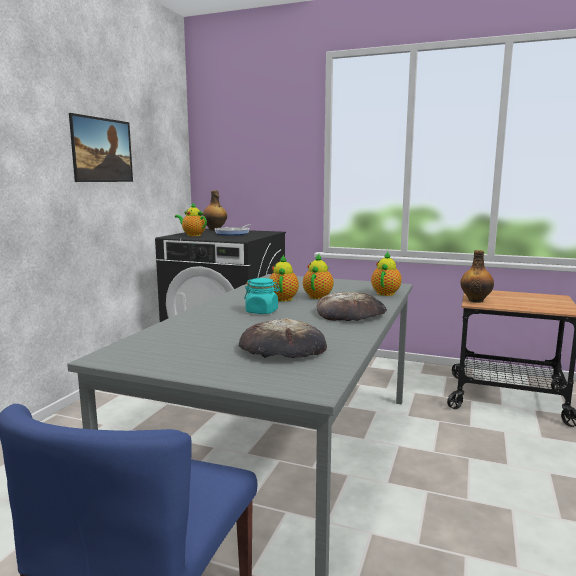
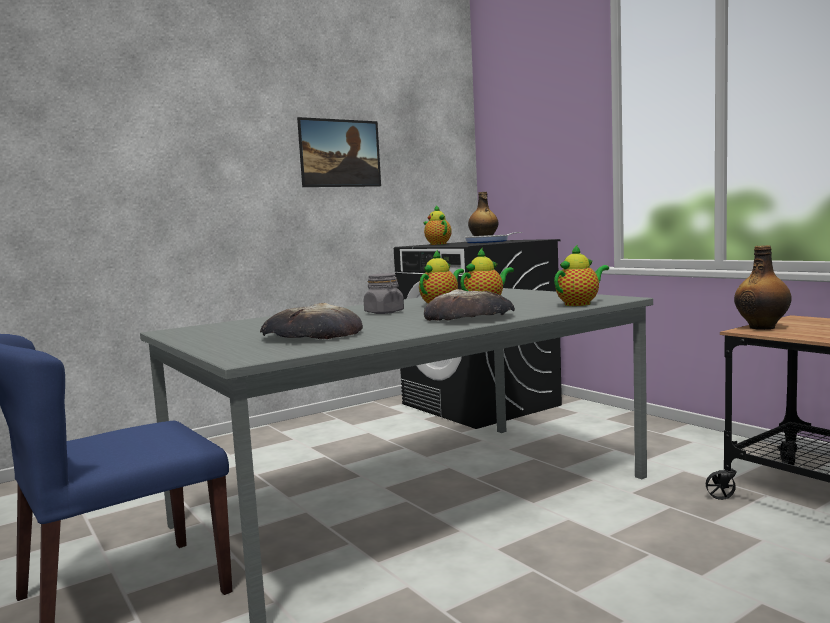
camera: 35 degrees right, 5 degrees down
turquoise jar [244,278,280,314] -> grey jar [364,273,404,314]

